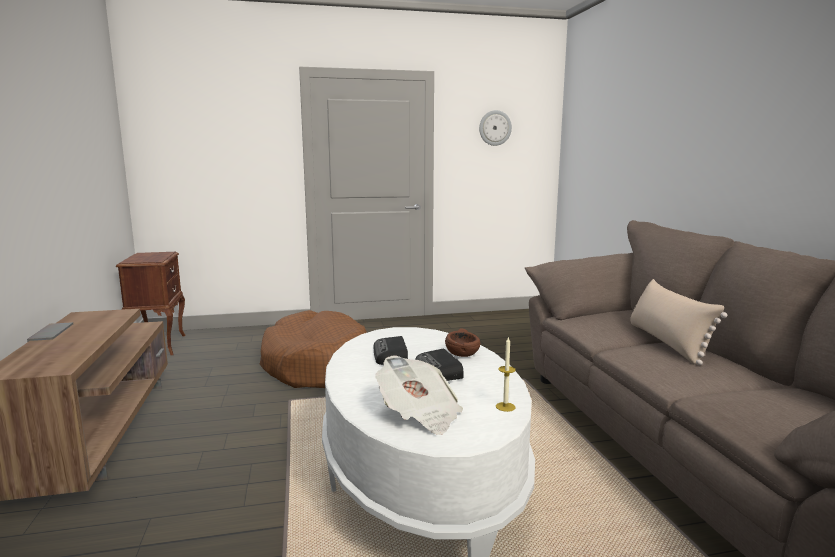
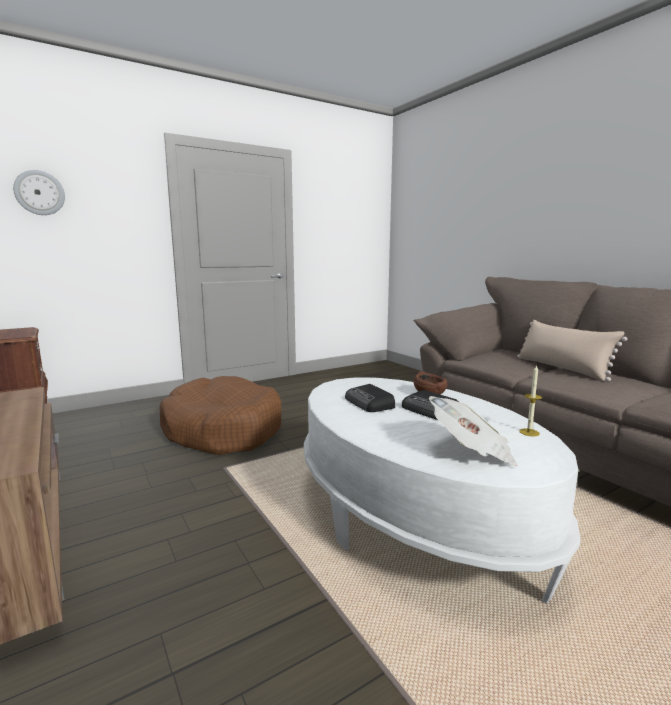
camera: 20 degrees left, 0 degrees up
wall clock [479,110,512,146] -> wall clock moved to [13,170,65,215]

